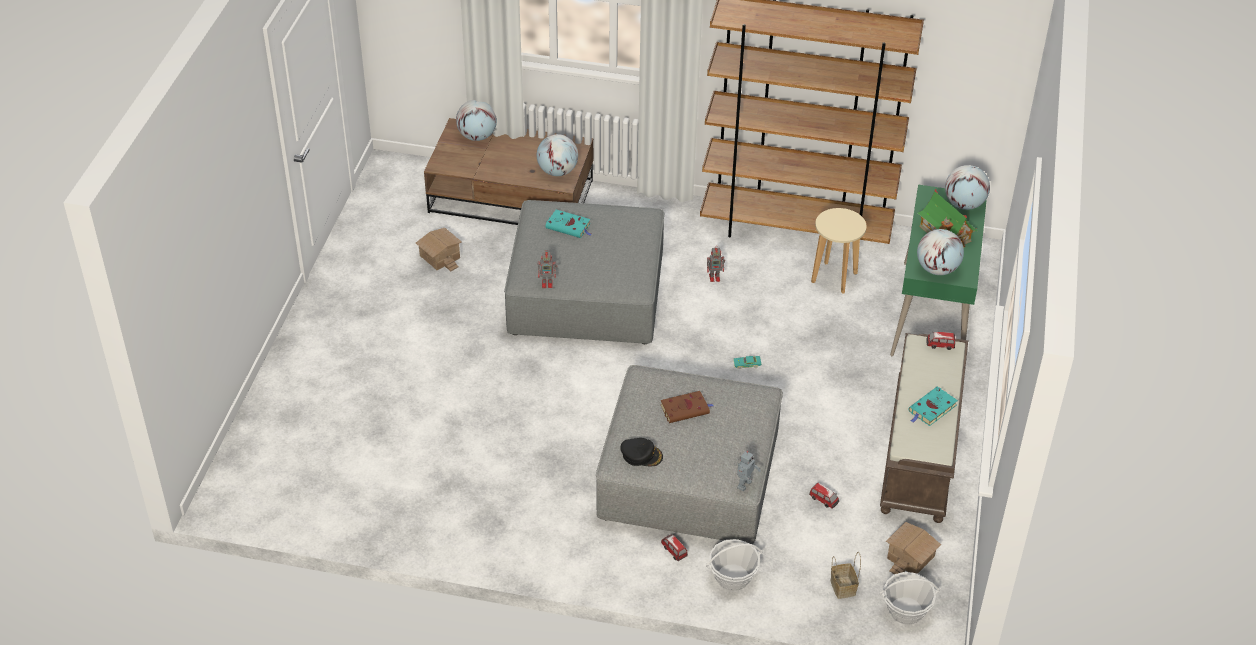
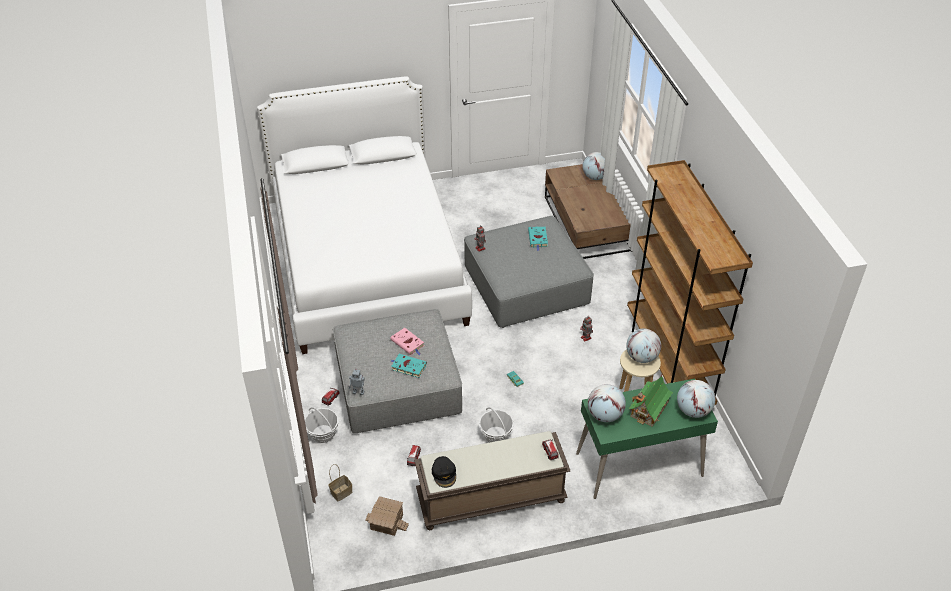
camera: 65 degrees right, 0 degrees up
toy house [416,228,462,271] -> none
globe [537,134,578,176] -> globe moved to [626,329,661,363]
black cap [620,438,663,466] -> black cap moved to [432,456,456,488]
brown book [661,391,713,423] -> pink book [390,328,424,355]
basket [880,572,940,625] -> basket moved to [479,407,514,443]
turquoise book [908,387,958,426] -> turquoise book moved to [390,354,427,378]
none -> white bed [257,76,472,354]

